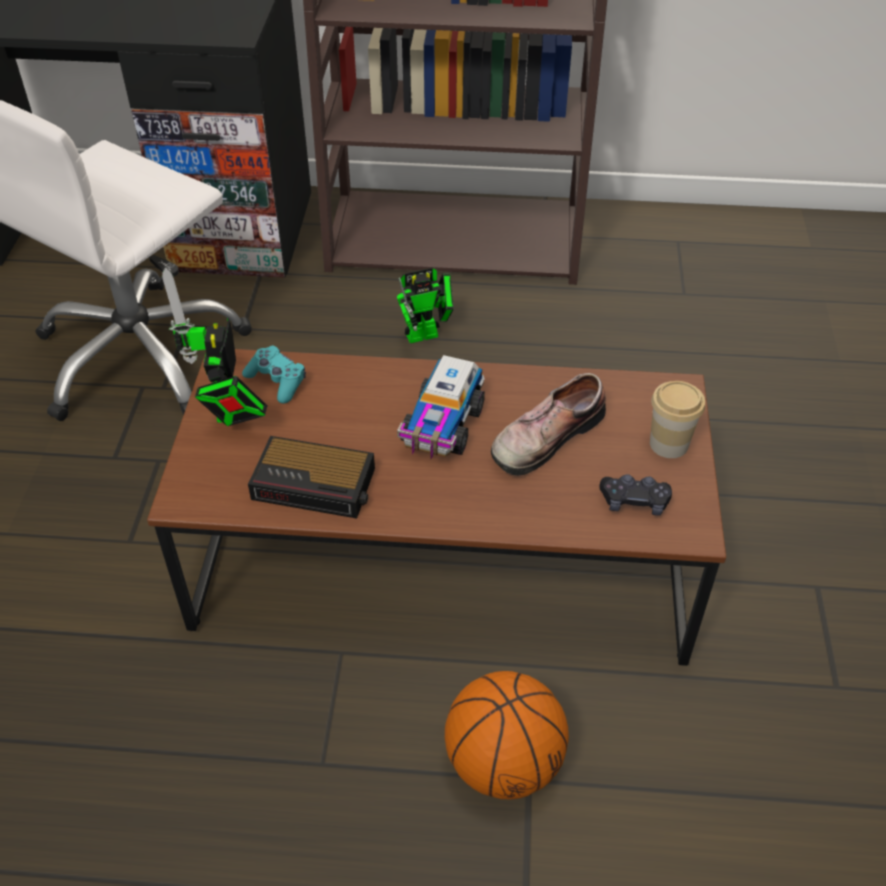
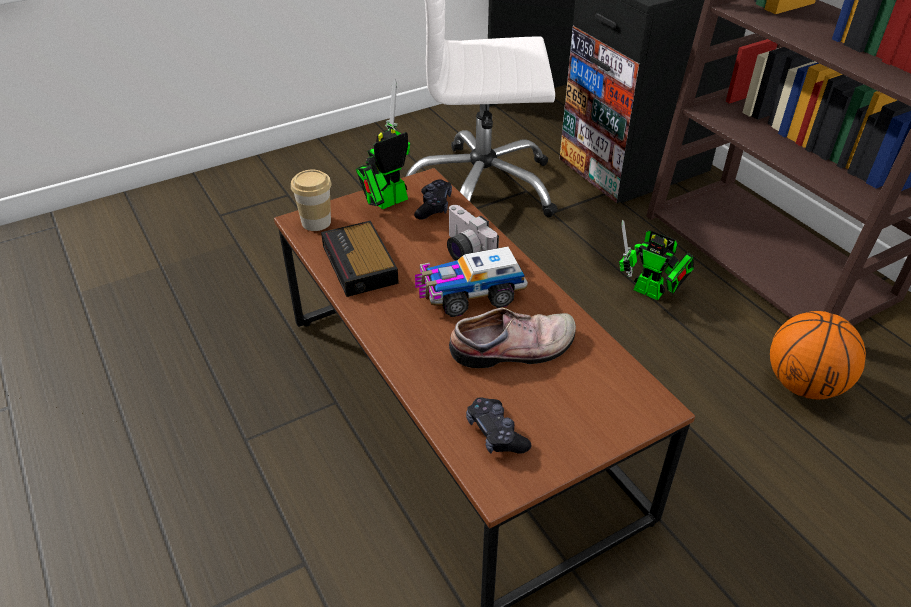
camera: 55 degrees right, 5 degrees down
turquoise game controller [242,346,306,404] -> black game controller [414,179,452,220]
basketball [445,671,569,799] -> basketball moved to [770,311,866,400]
shoe [491,373,606,476] -> shoe turned 150 degrees clockwise [449,308,576,368]
cup [650,381,705,458] -> cup moved to [291,170,332,231]
none -> camera [447,205,499,261]

